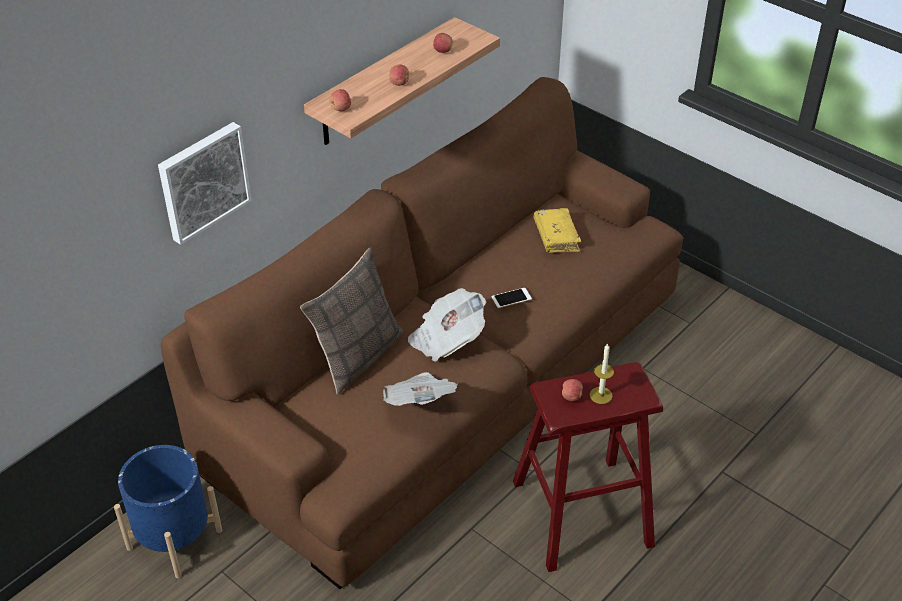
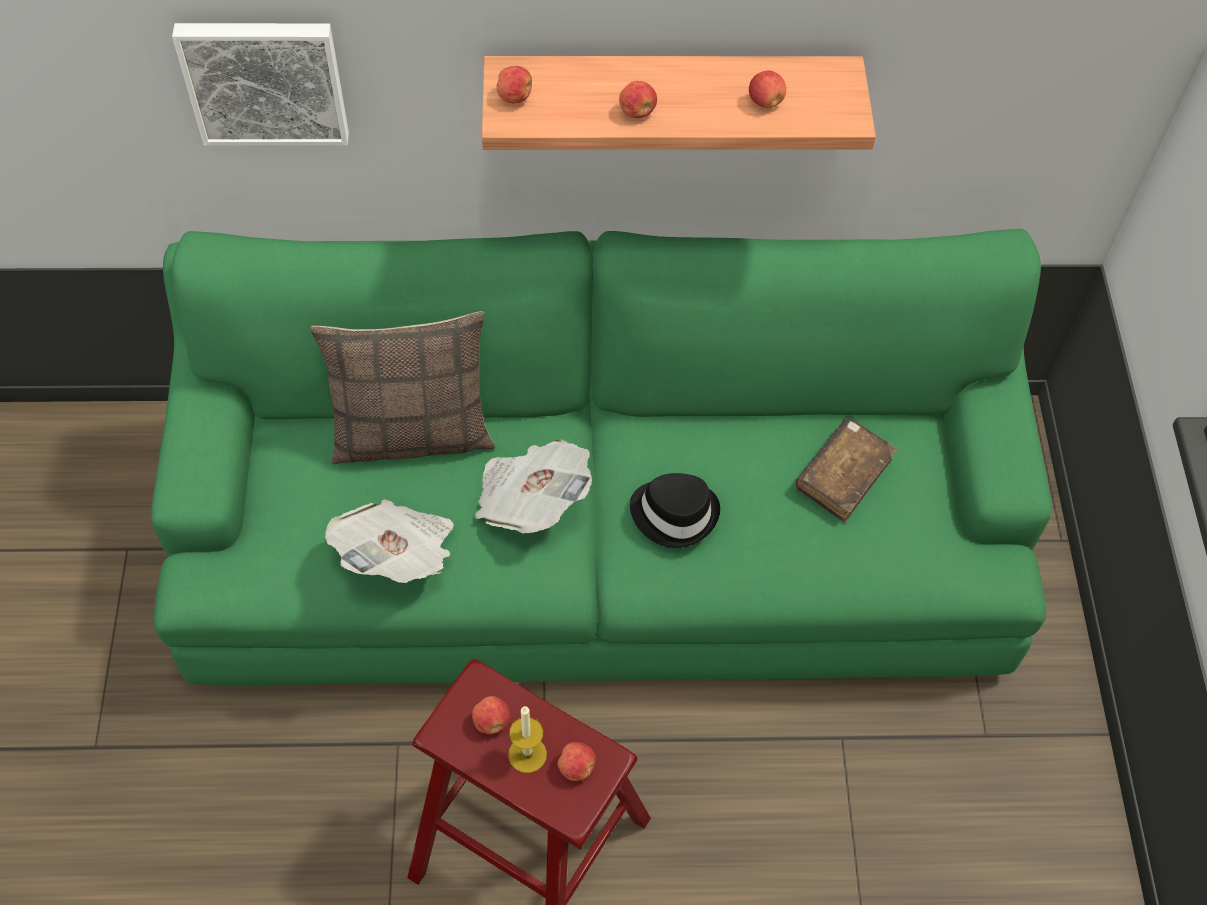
camera: 45 degrees right, 15 degrees up
blue planter [114,445,222,579] -> none
brown sofa [161,77,683,589] -> green sofa [151,229,1052,685]
phone [491,288,532,308] -> black hat [630,473,720,548]
yellow book [533,208,582,253] -> brown book [795,418,897,523]
none -> apple [558,742,596,781]

